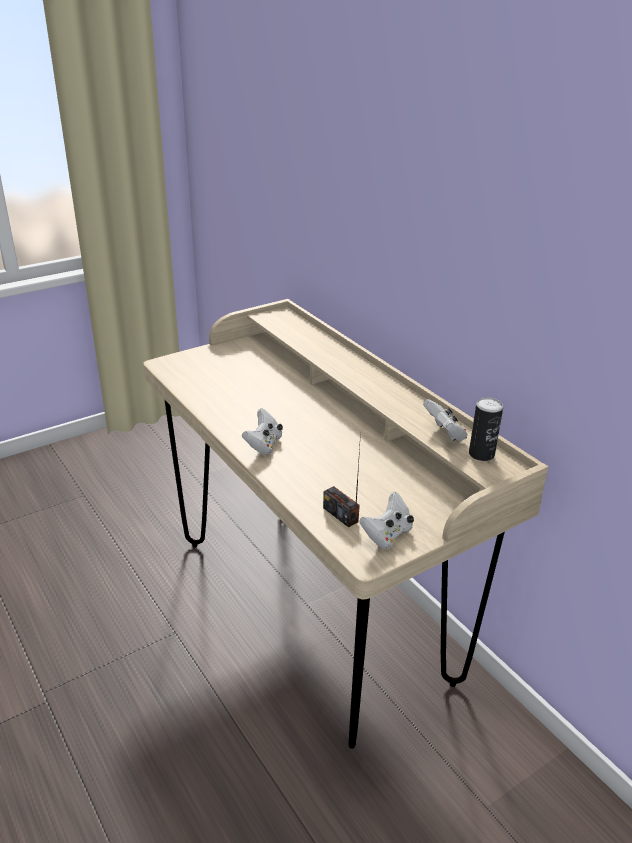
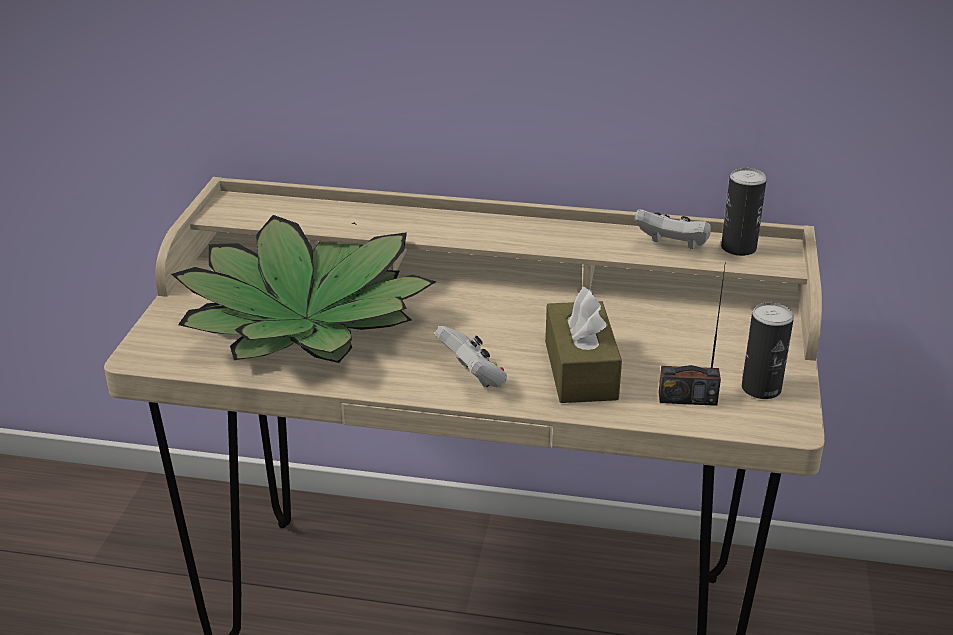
camera: 45 degrees left, 0 degrees up
white game controller [360,492,414,549] -> can [742,302,794,399]
none -> potted plant [171,215,436,363]
none -> brown tissue box [545,287,622,403]

